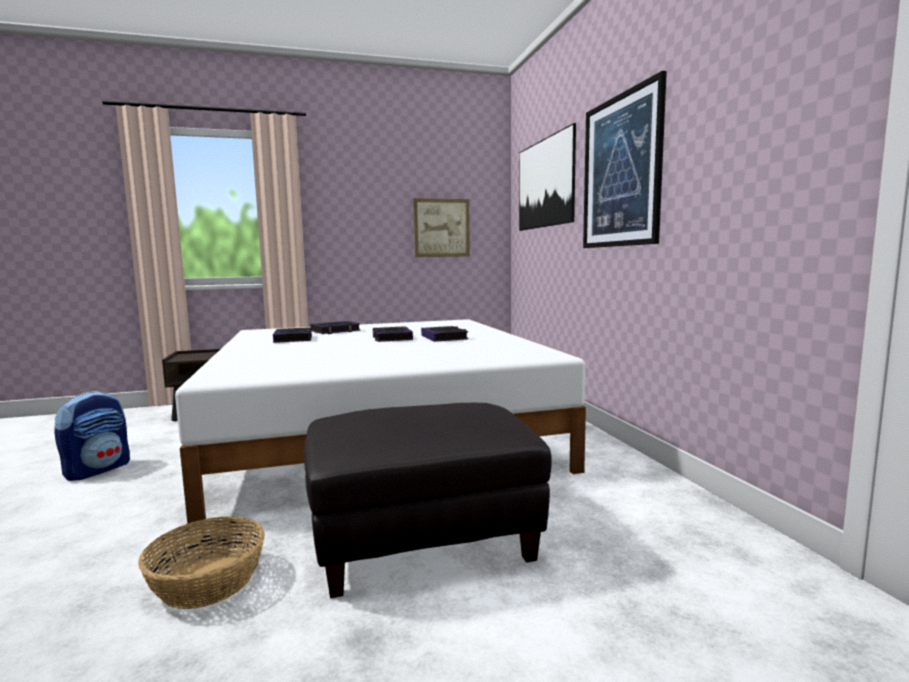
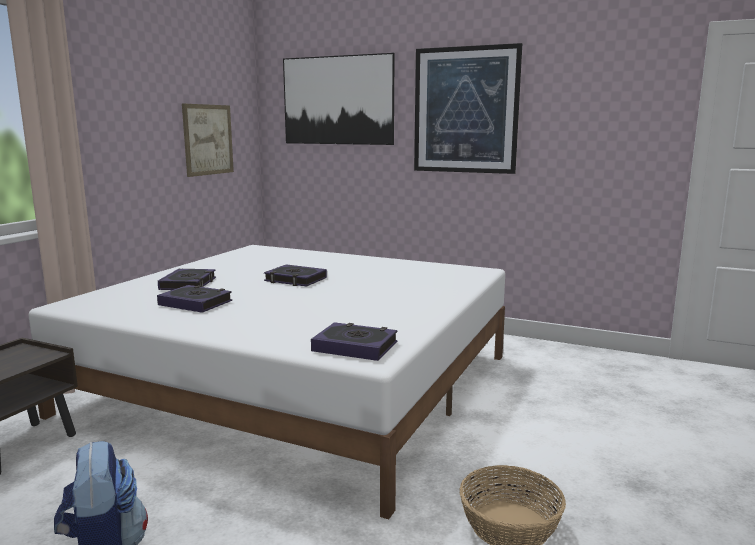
camera: 50 degrees left, 5 degrees up
black ottoman [304,403,552,598] -> none
book [421,326,468,342] -> book moved to [311,322,398,361]

